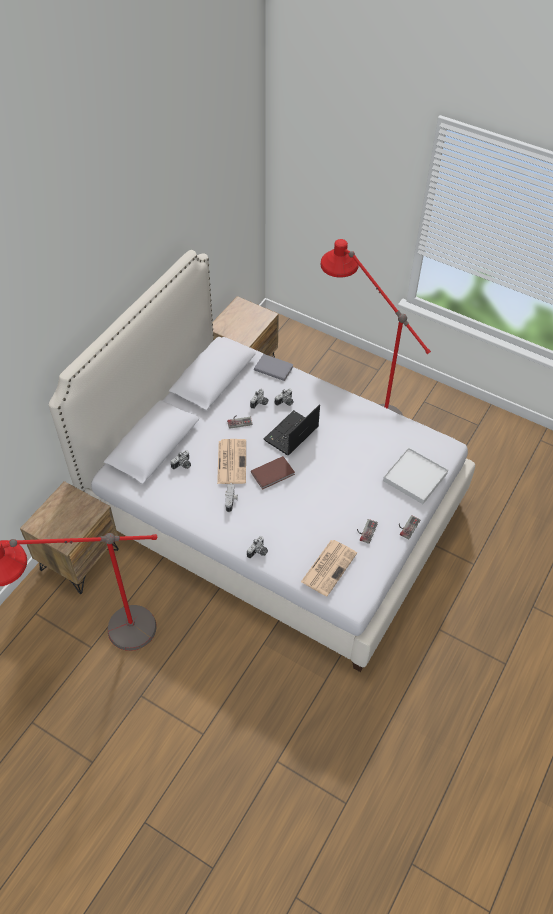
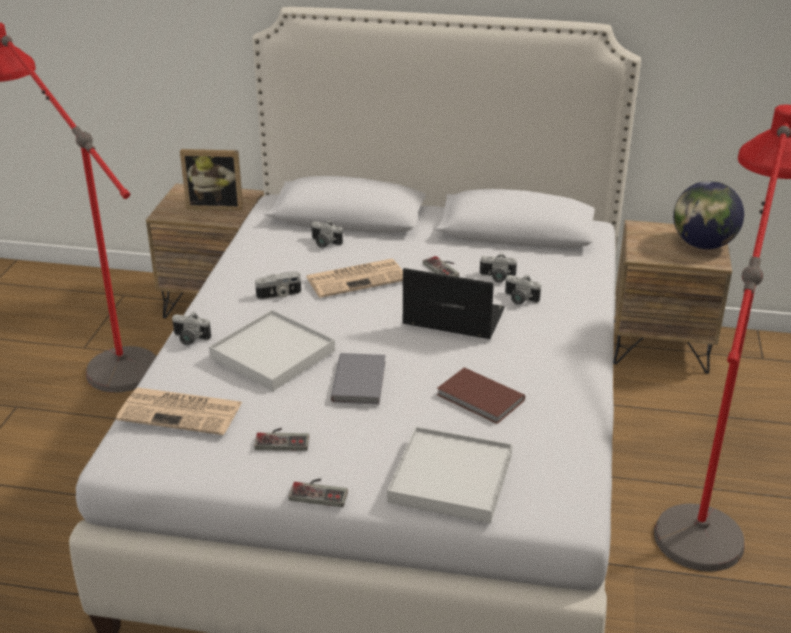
camera: 70 degrees right, 20 degrees down
brown book [251,456,295,490] -> brown book moved to [437,367,525,424]
grey book [254,354,294,381] -> grey book moved to [331,353,386,404]
none -> picture frame [180,149,243,211]
none -> white tray [209,310,335,391]
none -> globe [673,181,744,249]

